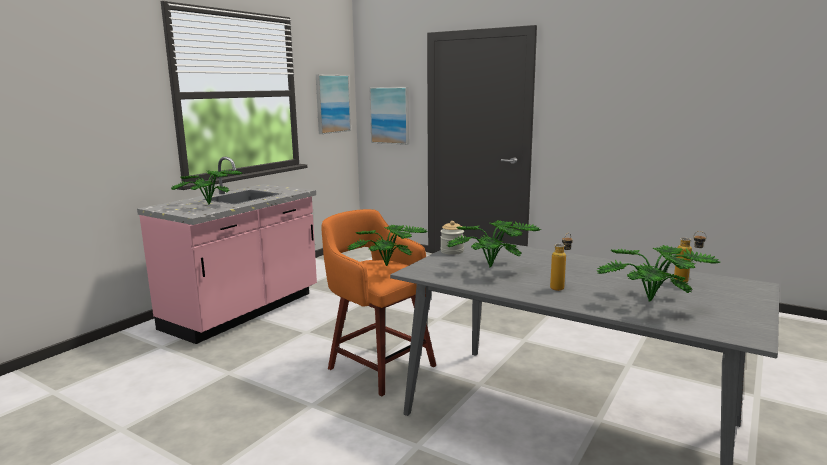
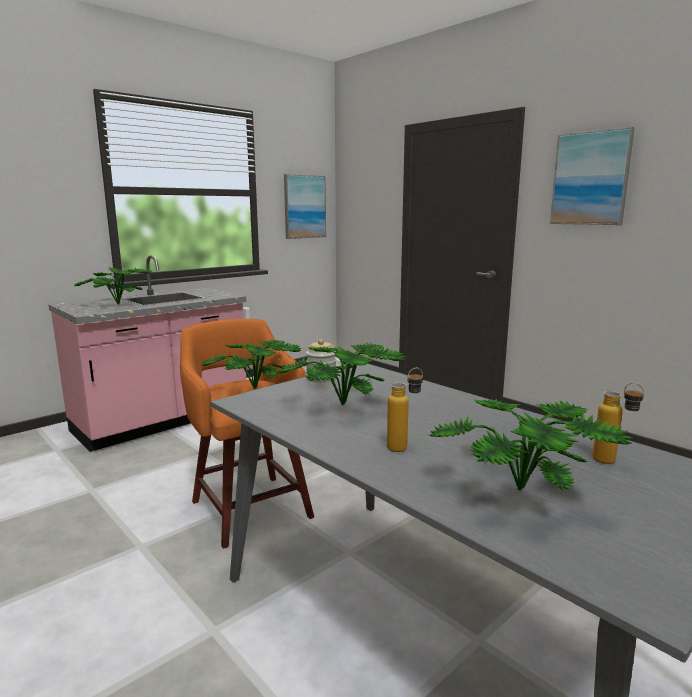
camera: 15 degrees right, 0 degrees up
picture [369,87,409,145] -> picture moved to [550,127,635,225]

